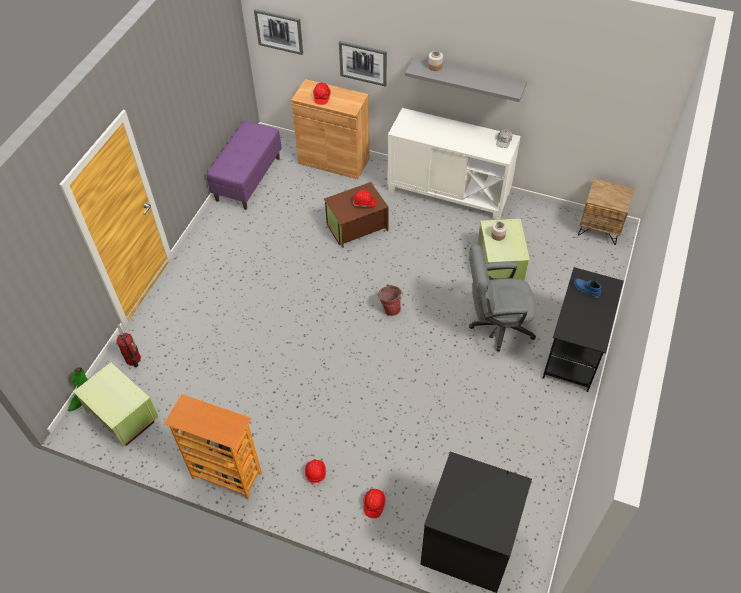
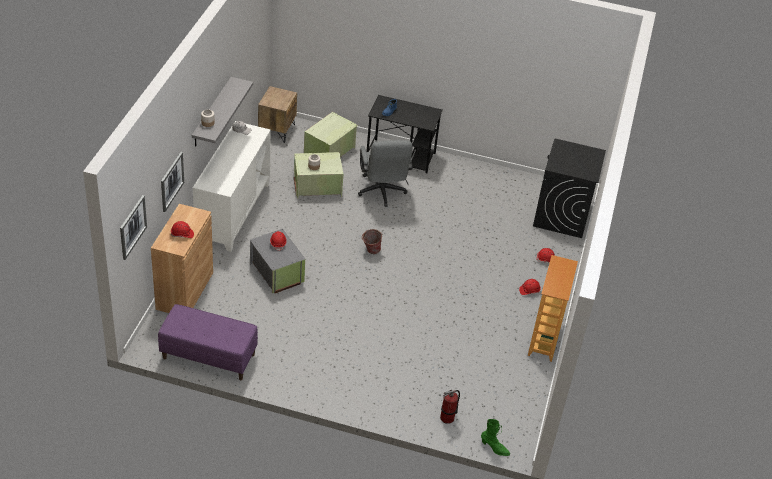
camera: 100 degrees left, 10 degrees down
green storage box [74,362,158,447] -> green storage box moved to [304,112,358,157]
brown storage box [324,182,389,248] -> grey storage box [250,229,306,293]

